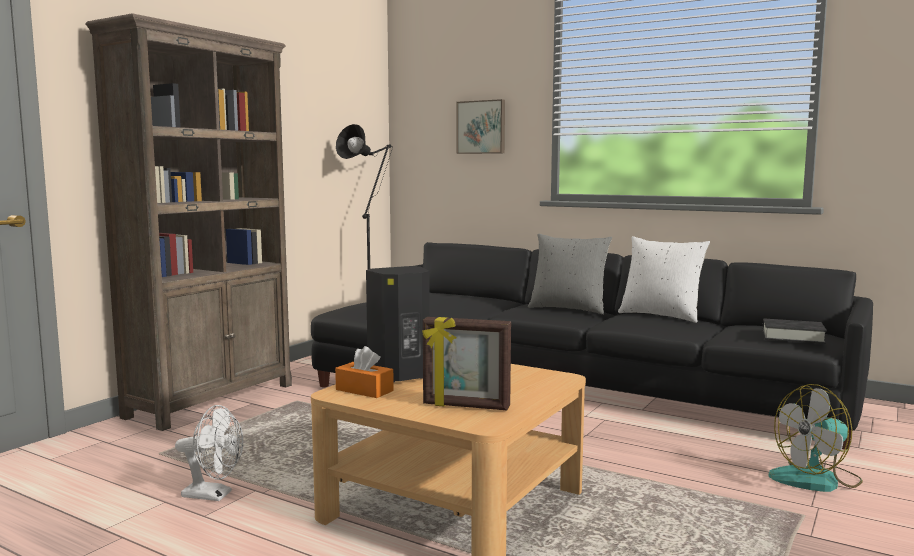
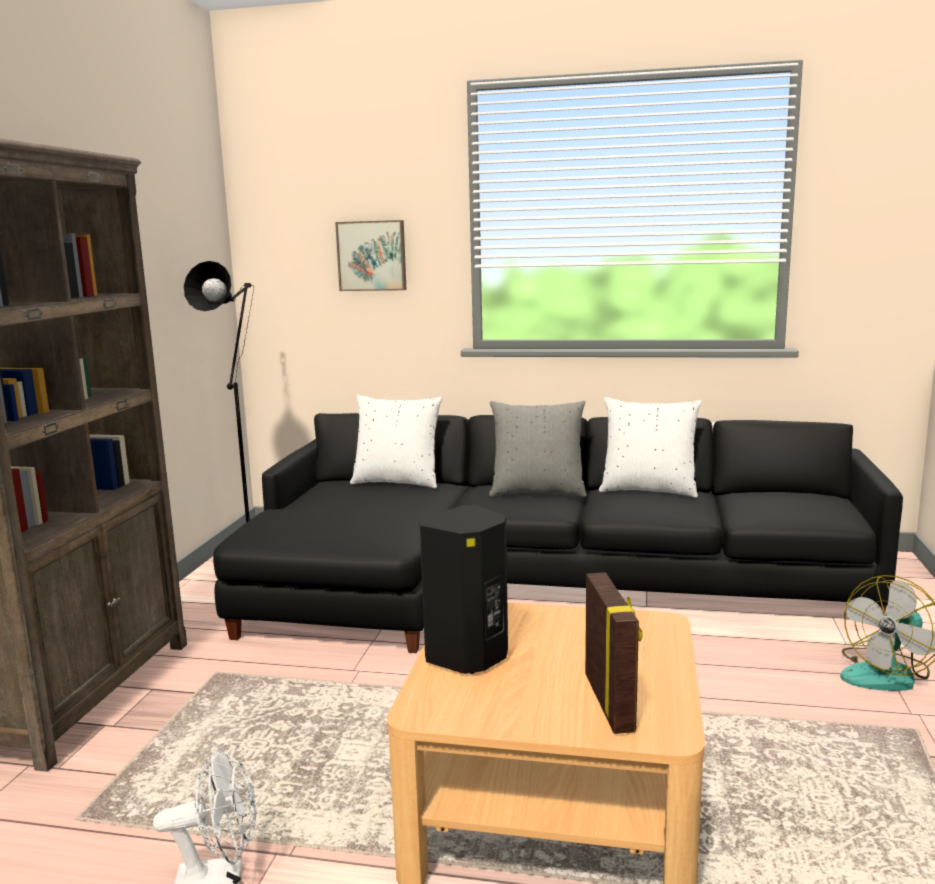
camera: 20 degrees left, 5 degrees up
orange tissue box [335,346,394,398] -> none
picture frame [422,317,511,410] -> picture frame turned 90 degrees counterclockwise [585,572,642,734]
black book [763,319,827,344] -> none
none -> white pillow [350,395,442,488]

